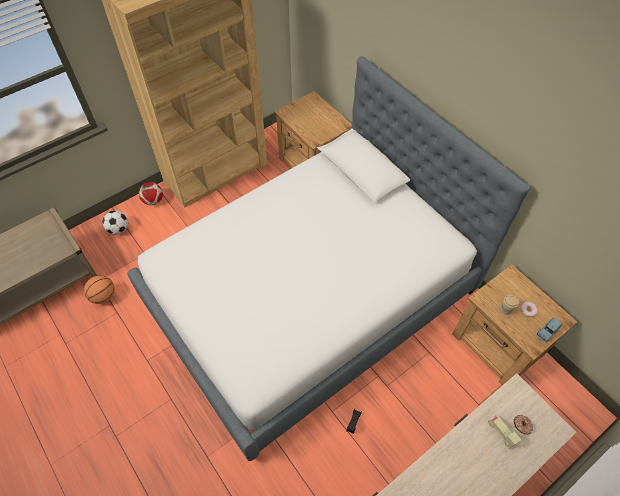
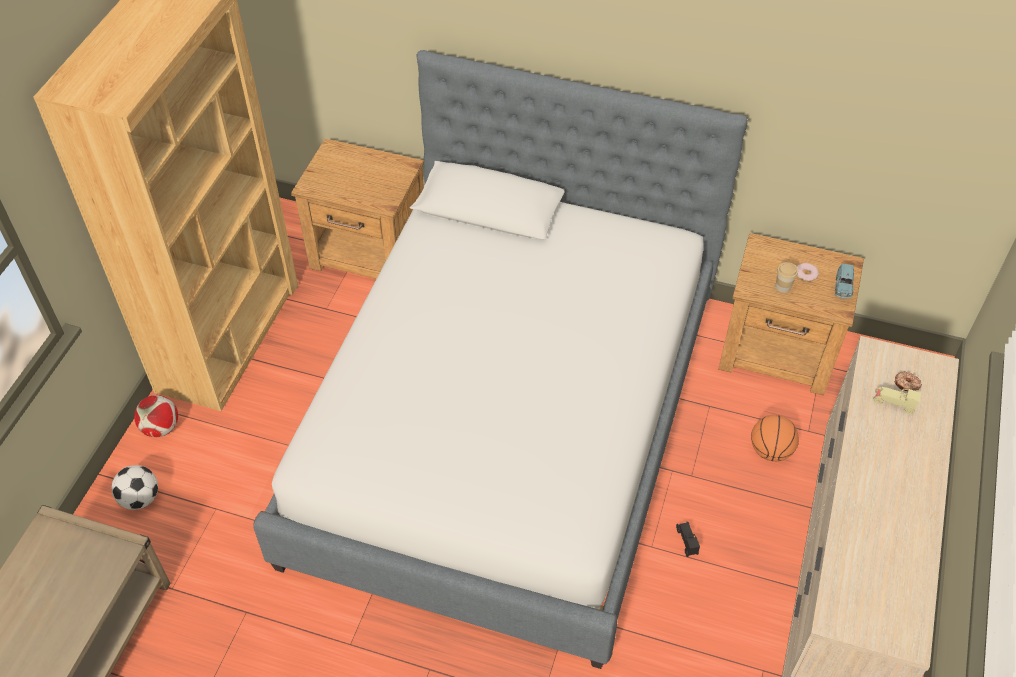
camera: 35 degrees left, 5 degrees down
basketball [84,275,115,304] -> basketball moved to [751,415,799,462]

